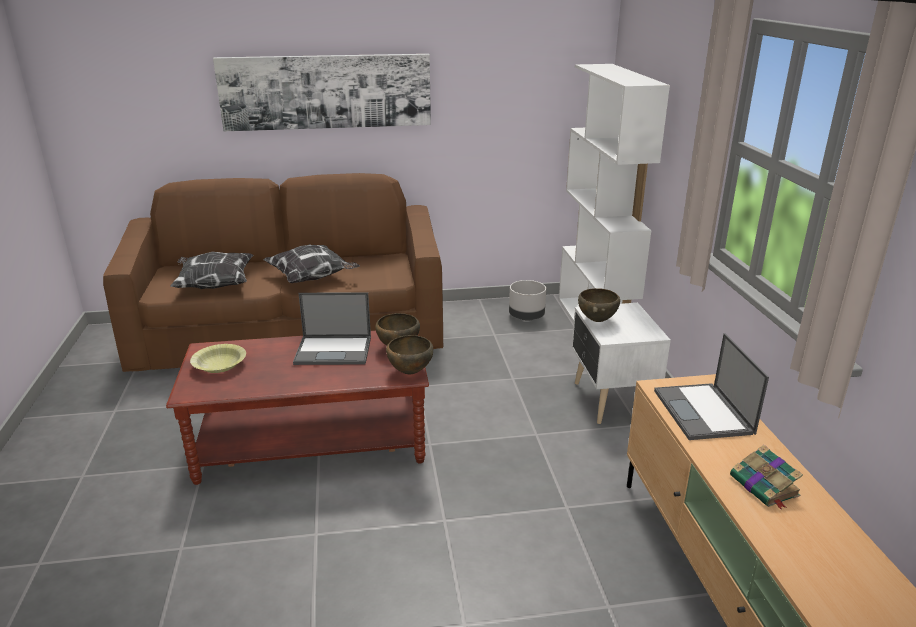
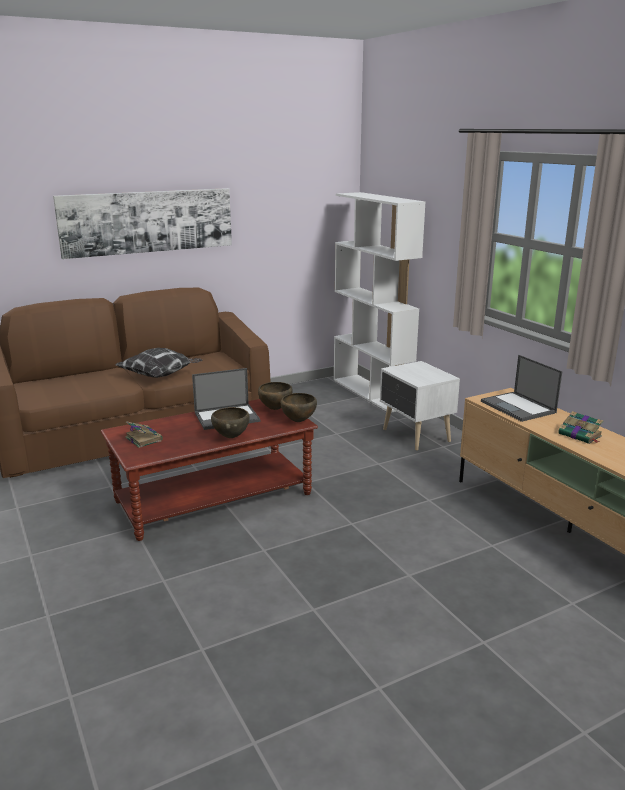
camera: 20 degrees left, 5 degrees down
pillow [170,252,253,289] -> none
yellow bowl [190,344,246,373] -> book [125,421,163,448]
grey planter [509,280,546,321] -> none
brown bowl [578,288,620,322] -> brown bowl moved to [211,407,250,438]

